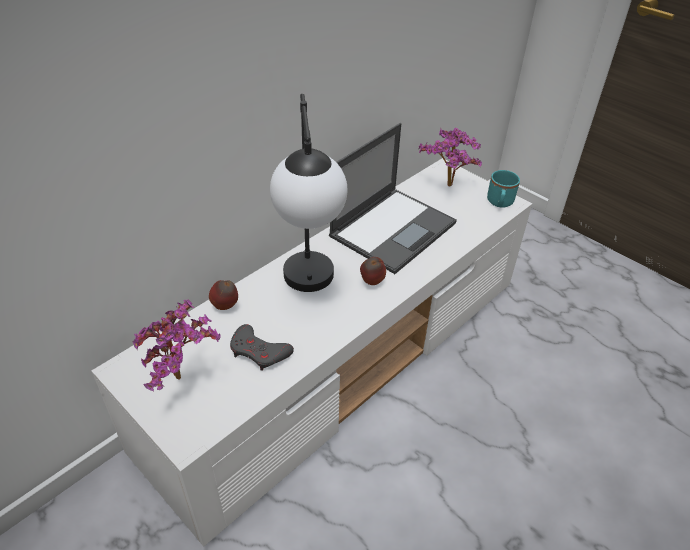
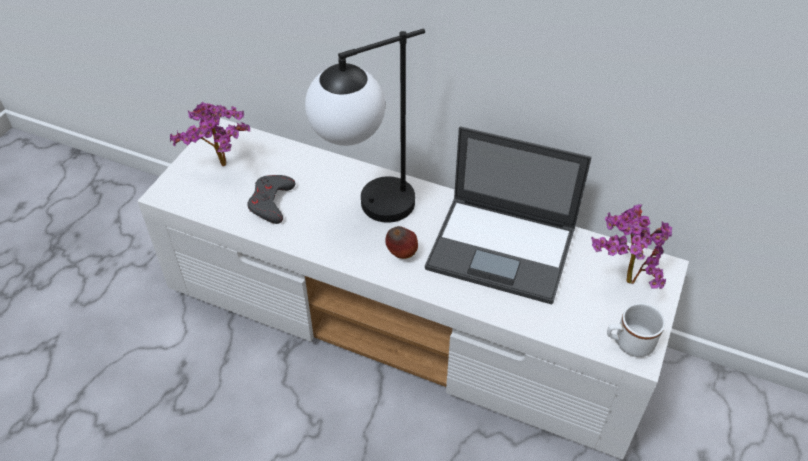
camera: 70 degrees right, 5 degrees up
apple [209,280,238,310] -> none
turquoise mug [487,170,520,208] -> white mug [607,303,665,357]

